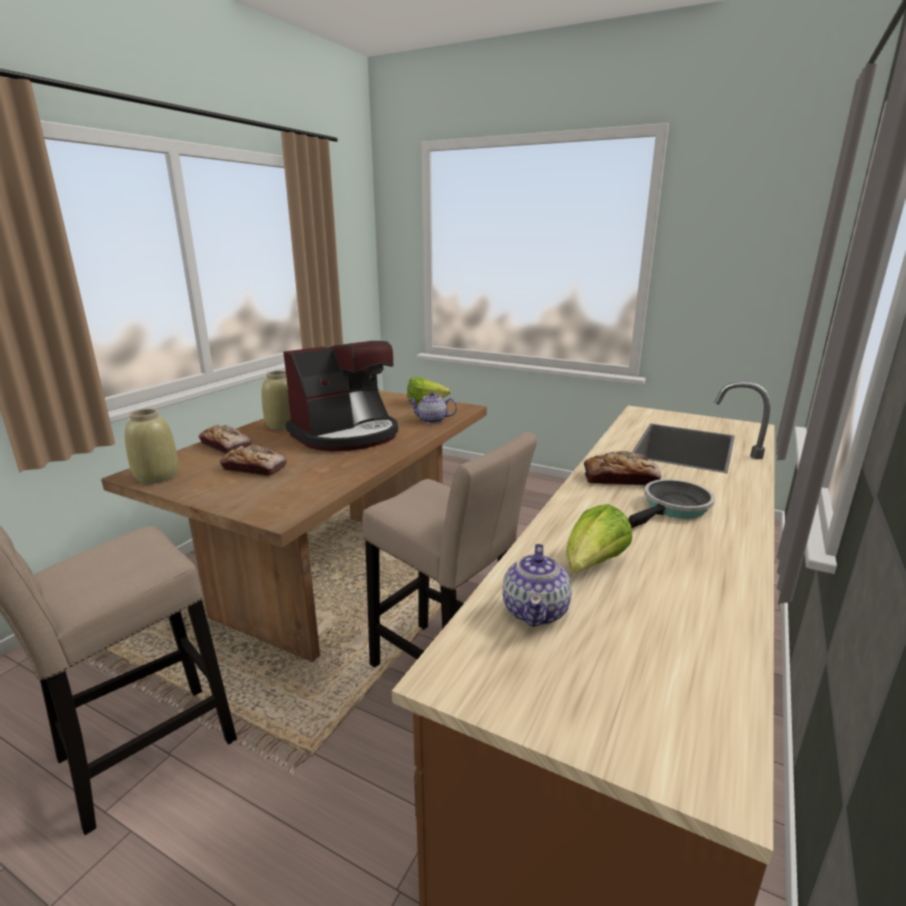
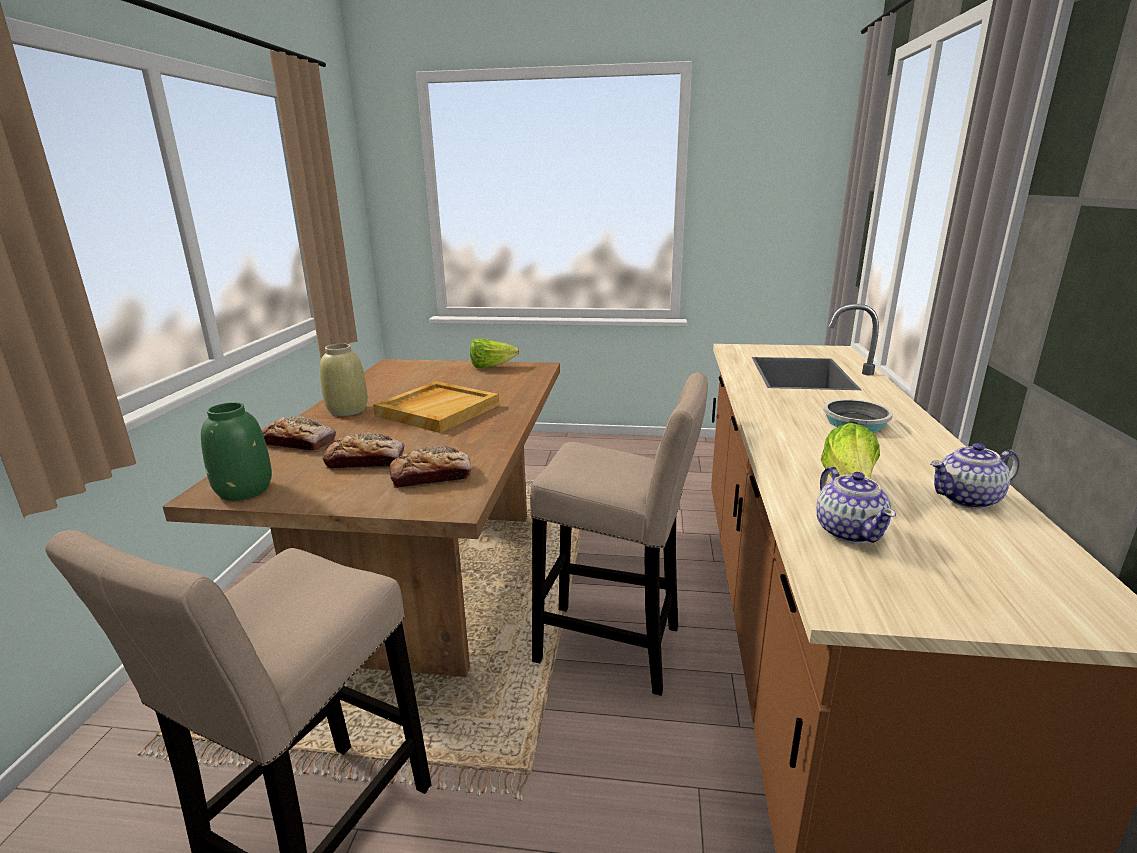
camera: 20 degrees left, 0 degrees up
beige vase [125,409,178,484] -> green vase [201,402,272,501]
coffee machine [283,341,398,452] -> beige tray [373,381,499,433]
teapot [408,392,457,423] -> teapot moved to [930,443,1019,509]
bread [584,451,661,485] -> bread moved to [390,446,471,488]

